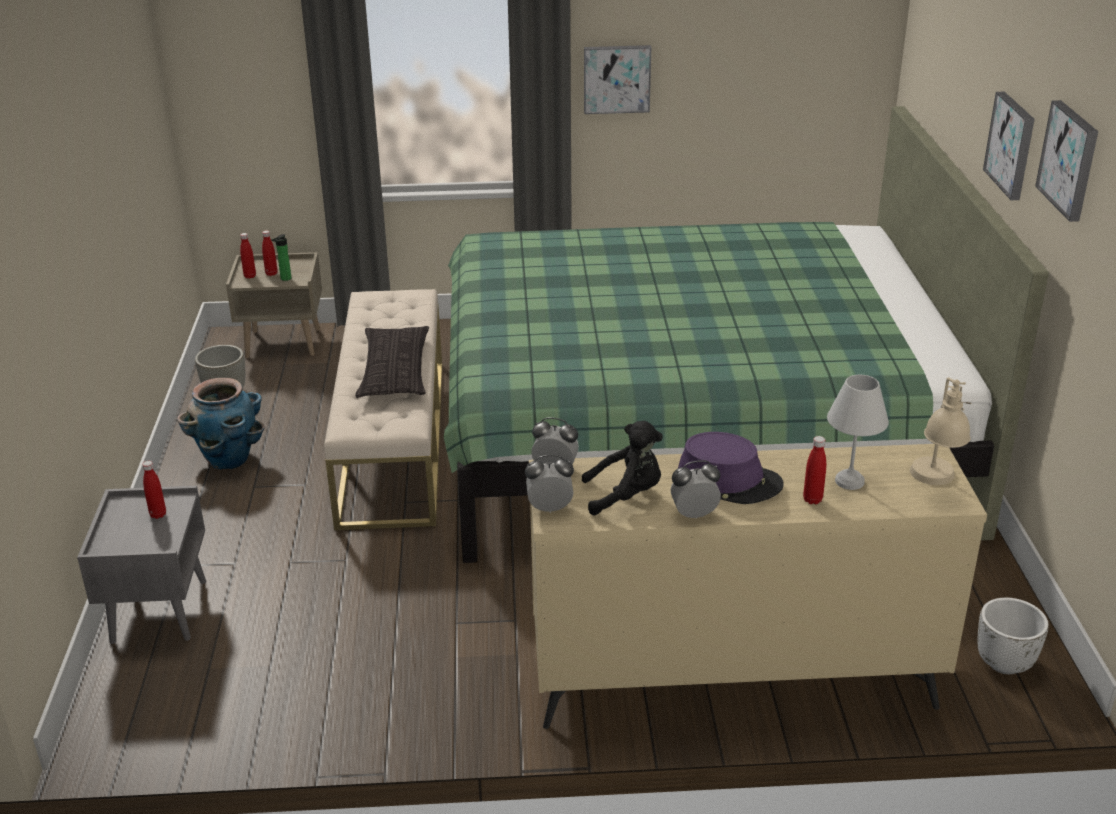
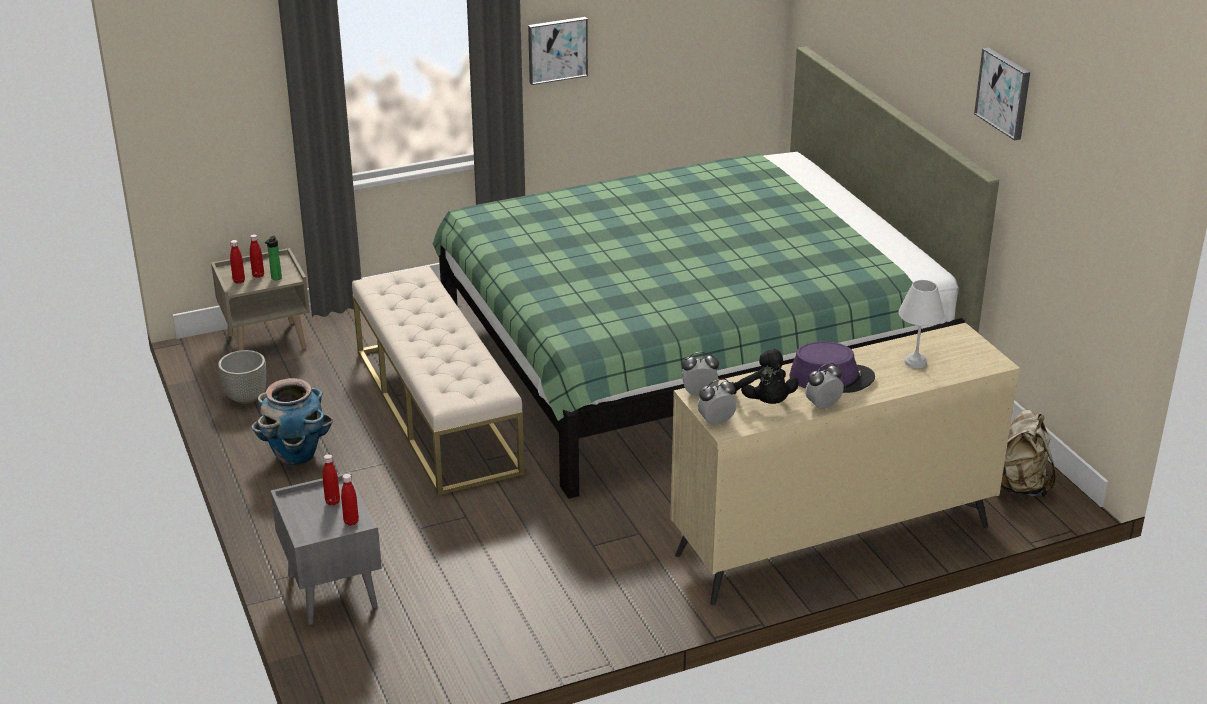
camera: 20 degrees left, 0 degrees up
pillow [355,326,429,398] -> none
black plush toy [582,421,663,516] -> black plush toy turned 90 degrees clockwise [732,349,799,404]
red bottle [803,436,826,504] -> red bottle moved to [341,474,359,526]
beige table lamp [910,378,972,485] -> none
white planter [978,598,1049,674] -> beige backpack [1001,410,1056,497]
picture [983,92,1035,200] -> none

